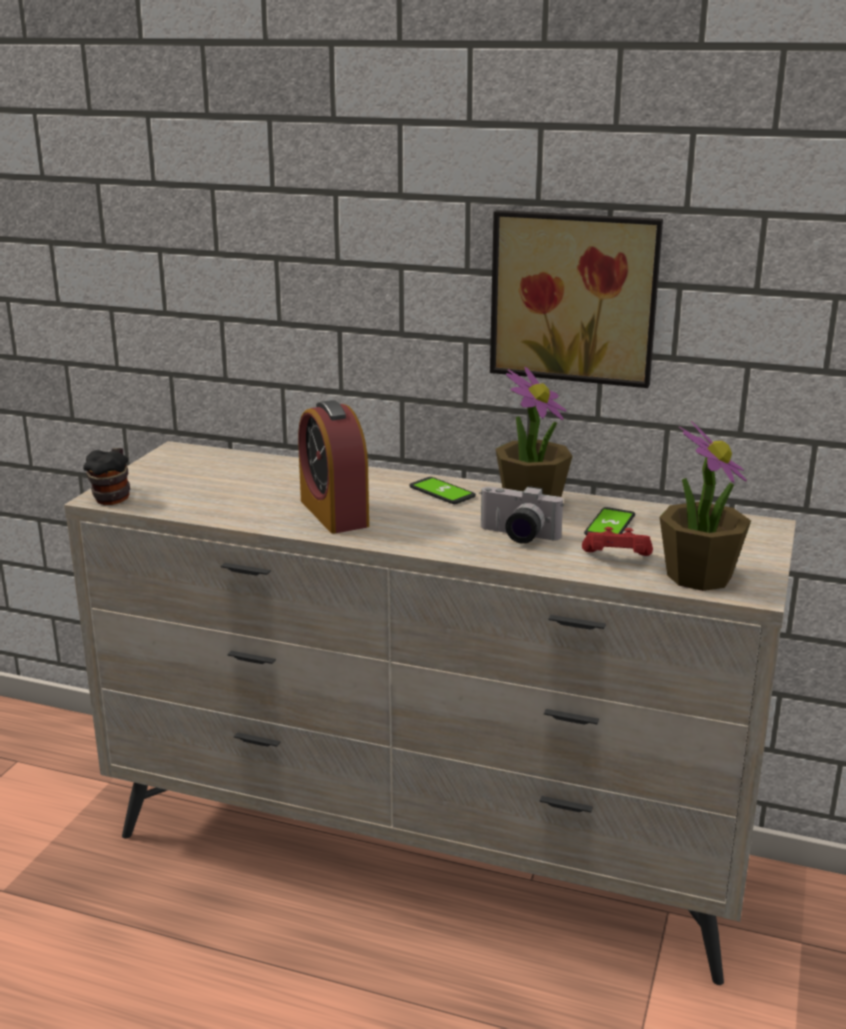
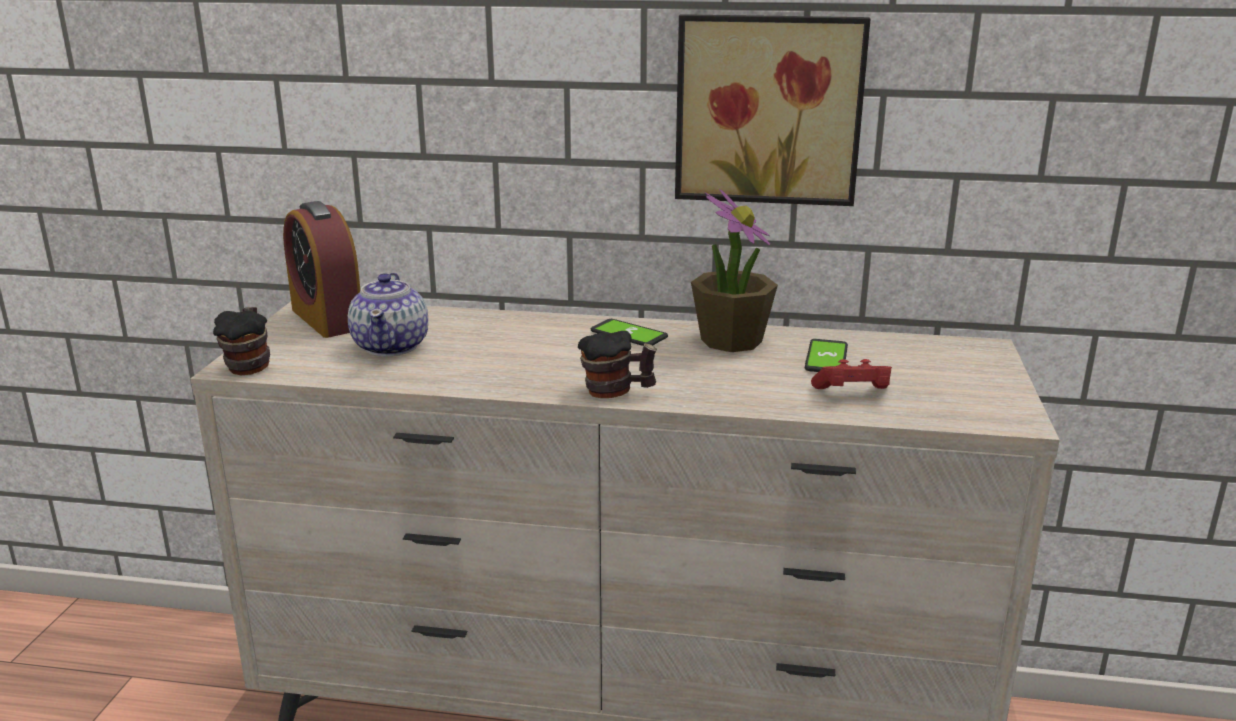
camera: 10 degrees left, 0 degrees up
alarm clock [298,400,369,534] -> alarm clock moved to [283,201,360,338]
camera [479,486,564,544] -> none
potted plant [660,421,751,591] -> none
none -> teapot [348,273,428,356]
none -> mug [578,331,657,398]

